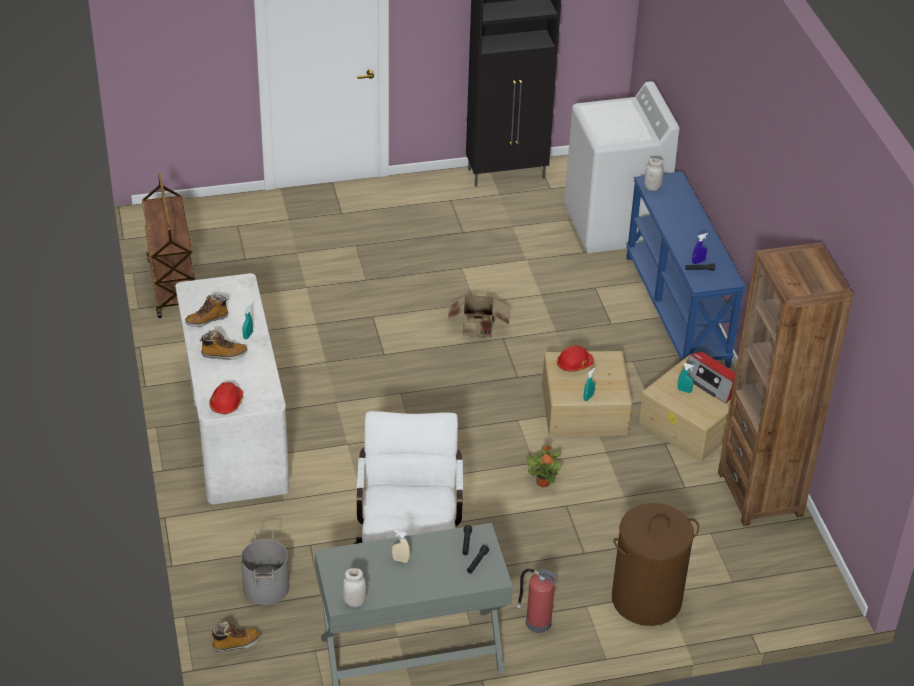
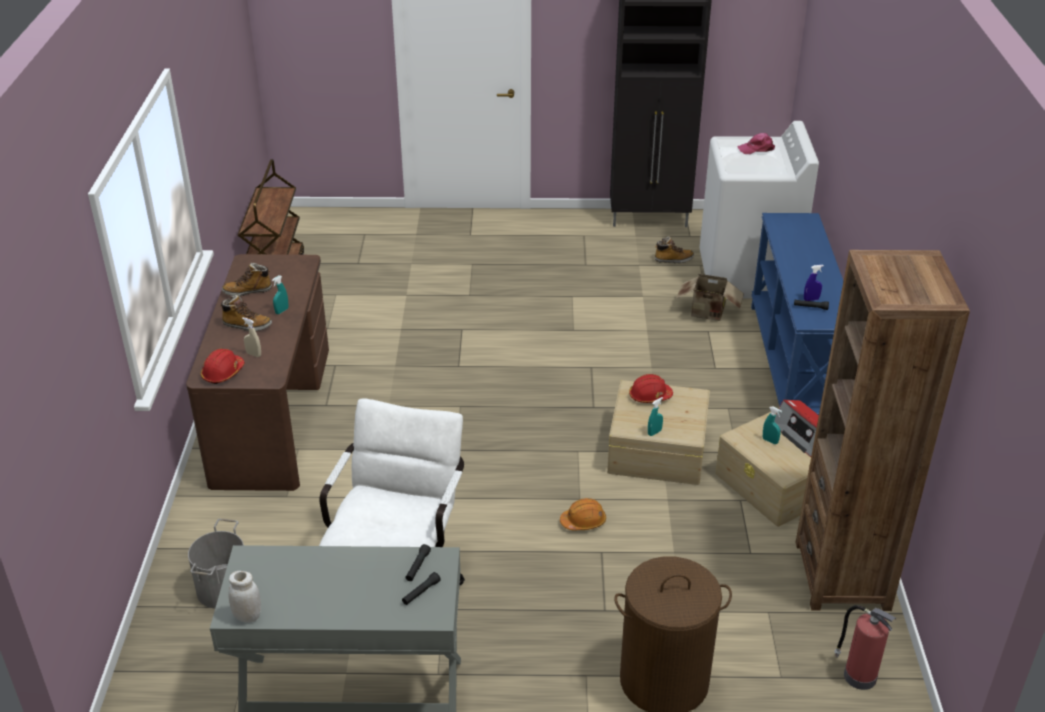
camera: 15 degrees right, 5 degrees down
white desk [175,273,290,504] -> brown desk [186,254,329,491]
boot [210,621,261,652] -> boot moved to [655,236,694,263]
beige spray bottle [392,530,410,563] -> beige spray bottle moved to [242,318,261,357]
cardboard box [448,295,510,337] -> cardboard box moved to [676,274,744,321]
fire extinguisher [517,568,558,633] -> fire extinguisher moved to [834,605,897,690]
potted plant [526,445,562,487] -> orange hard hat [560,498,606,530]
white jar [645,158,663,191] -> none
none -> pink cap [737,133,775,154]

